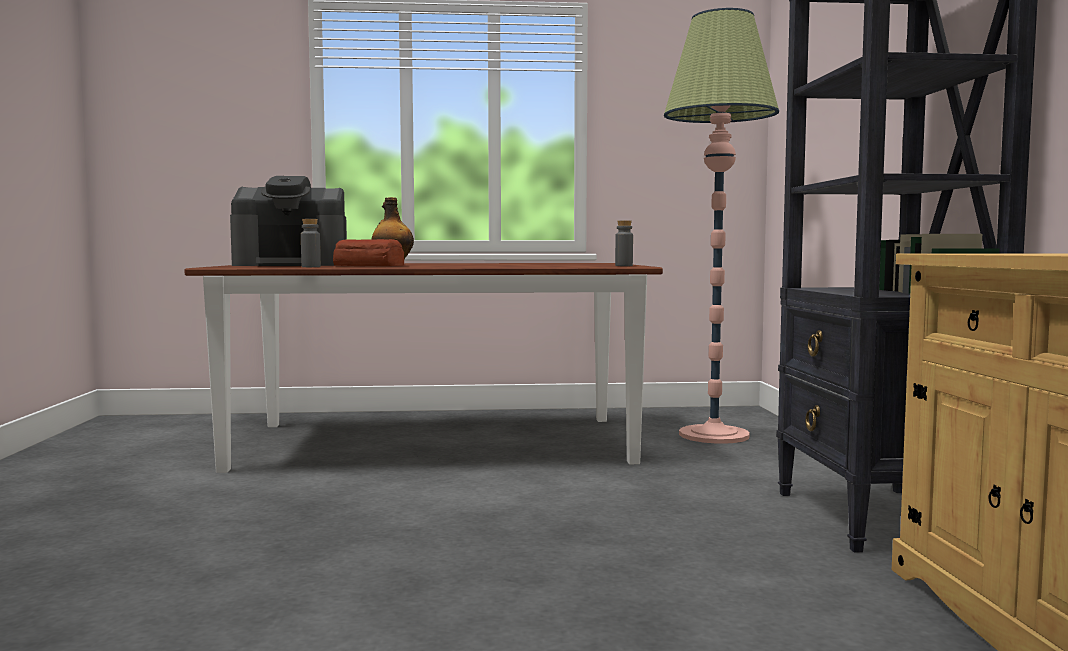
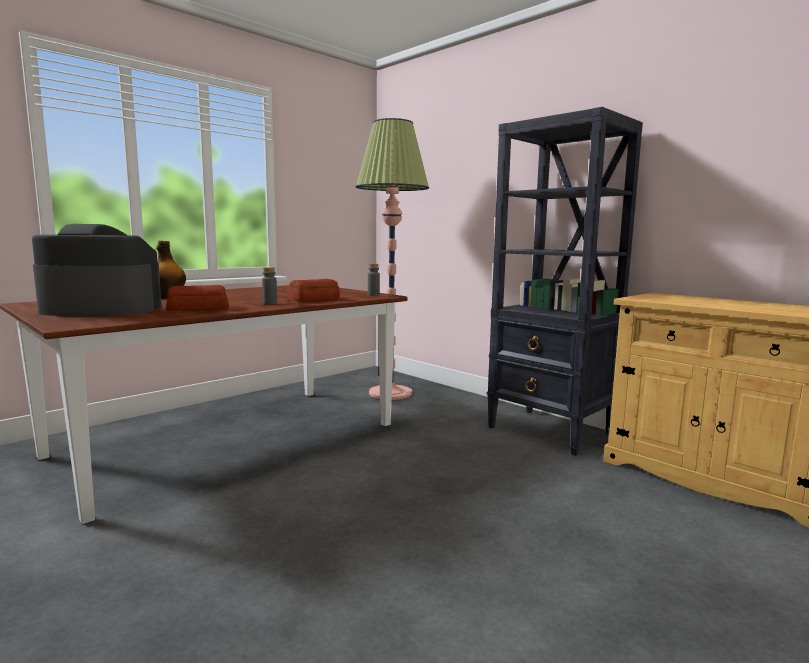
camera: 40 degrees left, 5 degrees up
coffee machine [230,176,347,266] -> coffee machine turned 135 degrees counterclockwise [32,224,162,316]
grey bottle [301,219,321,267] -> grey bottle moved to [262,267,277,305]
none -> bread [287,279,340,302]

